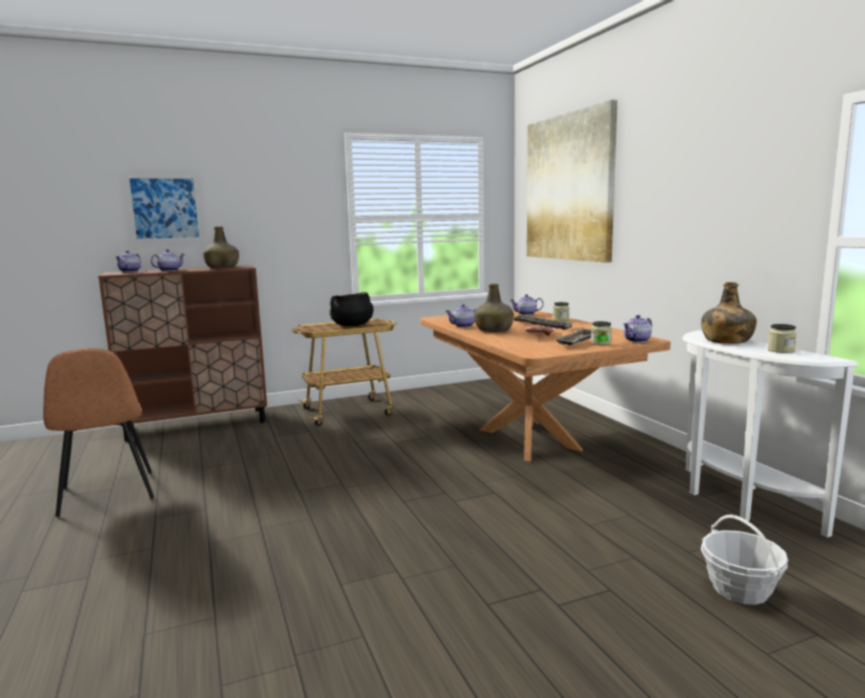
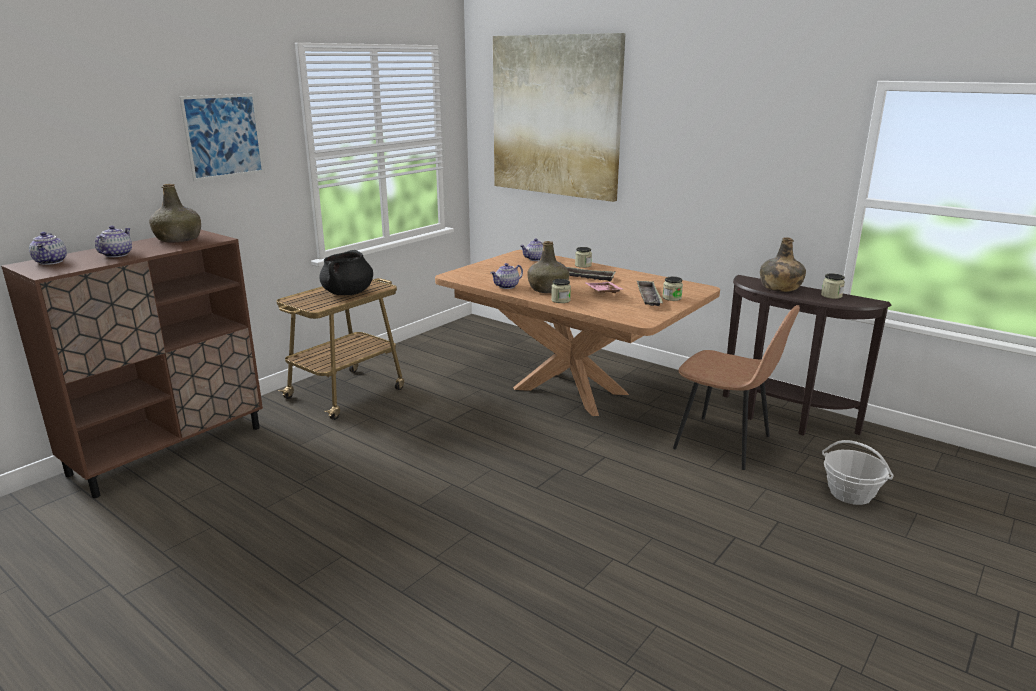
camera: 30 degrees left, 10 degrees up
brown chair [43,348,154,517] -> brown chair moved to [673,305,800,470]
picture [127,176,201,241] -> picture moved to [179,93,264,181]
teapot [623,315,652,343] -> none
white console table [682,330,859,537] -> brown console table [723,275,892,436]
none -> jar [551,279,571,303]

